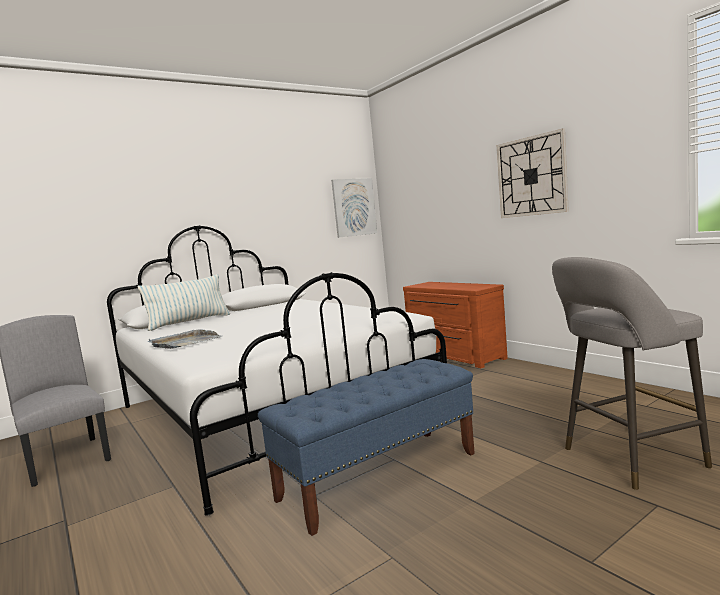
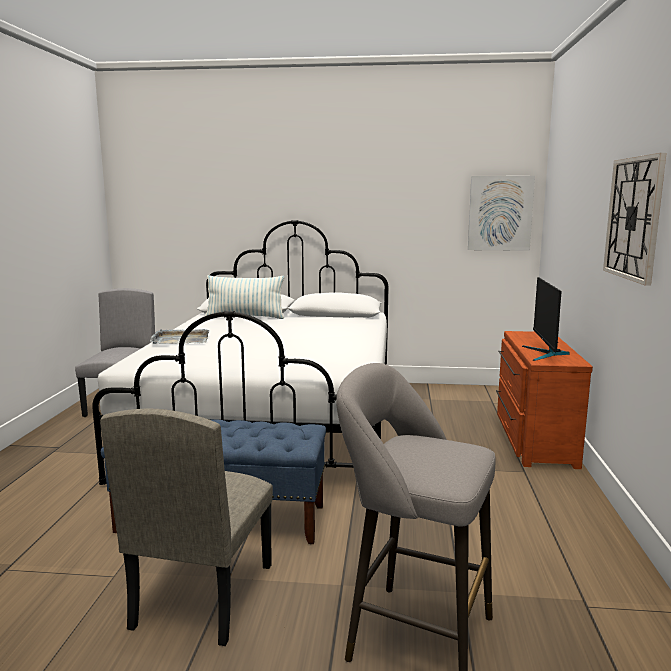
camera: 40 degrees right, 5 degrees up
none -> beige chair [100,408,273,646]
none -> monitor [522,277,570,361]

